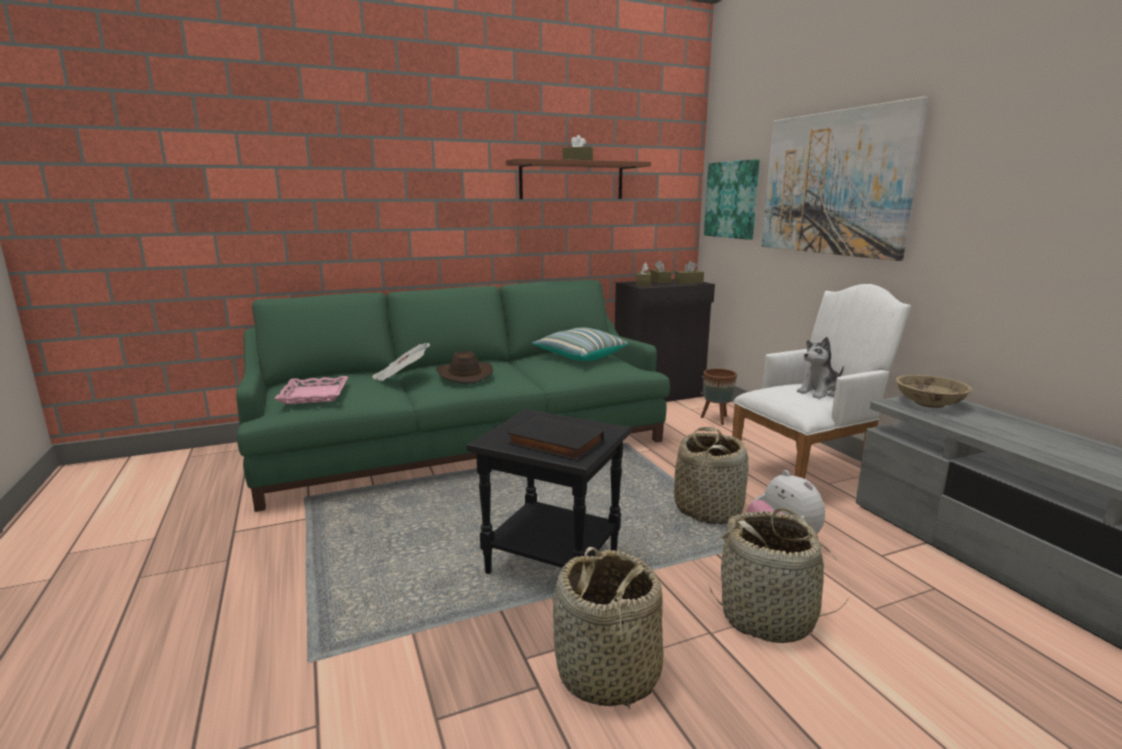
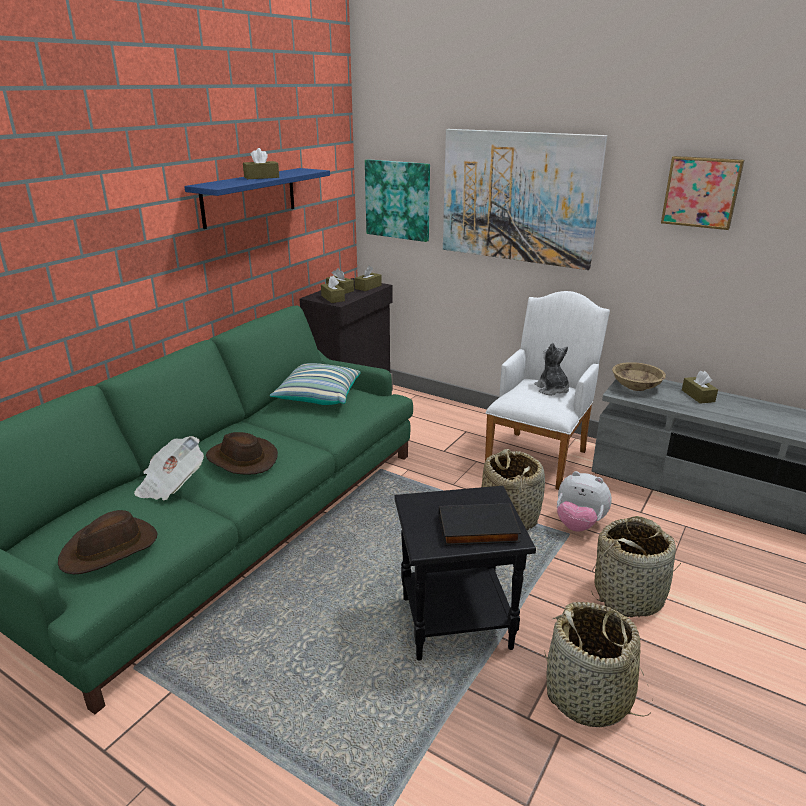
camera: 35 degrees left, 10 degrees up
pink tray [274,376,348,404] -> brown hat [58,510,158,574]
brown shelf [506,158,651,199] -> blue shelf [184,168,330,229]
brown planter [701,368,737,425] -> none
plush toy [797,337,844,399] -> plush toy turned 135 degrees clockwise [535,342,569,396]
none -> picture [661,156,744,230]
none -> brown tissue box [682,371,718,404]

